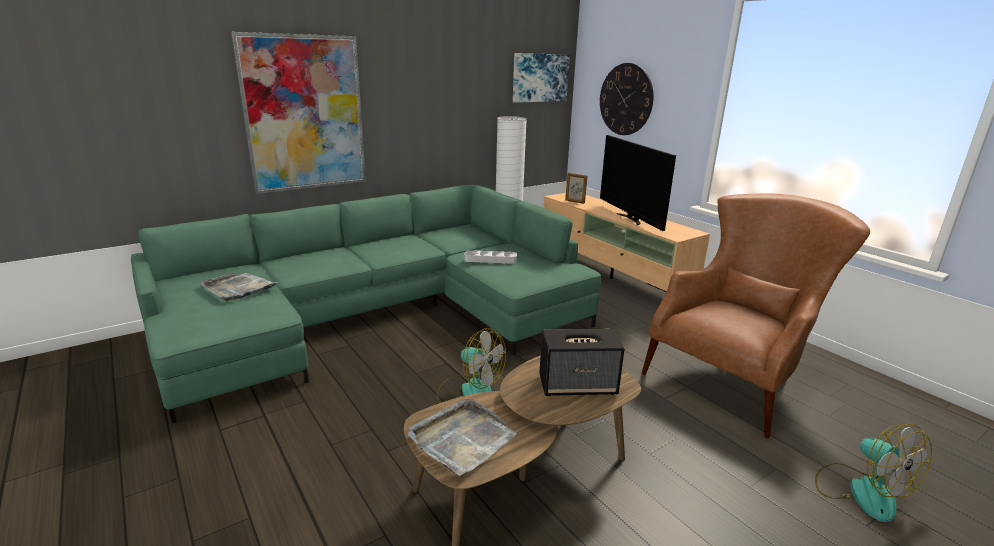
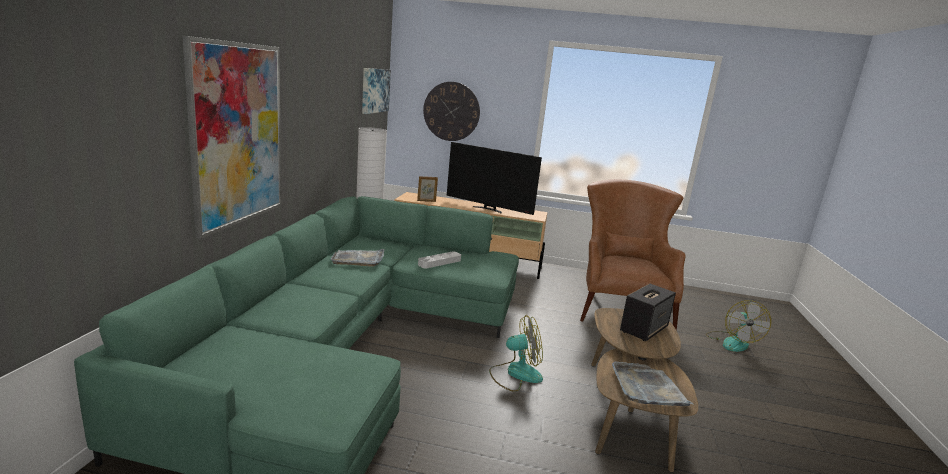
camera: 45 degrees left, 5 degrees down
grey tray [199,273,278,301] -> grey tray moved to [330,249,384,267]
fan [815,424,932,522] -> fan turned 75 degrees clockwise [706,300,771,352]

